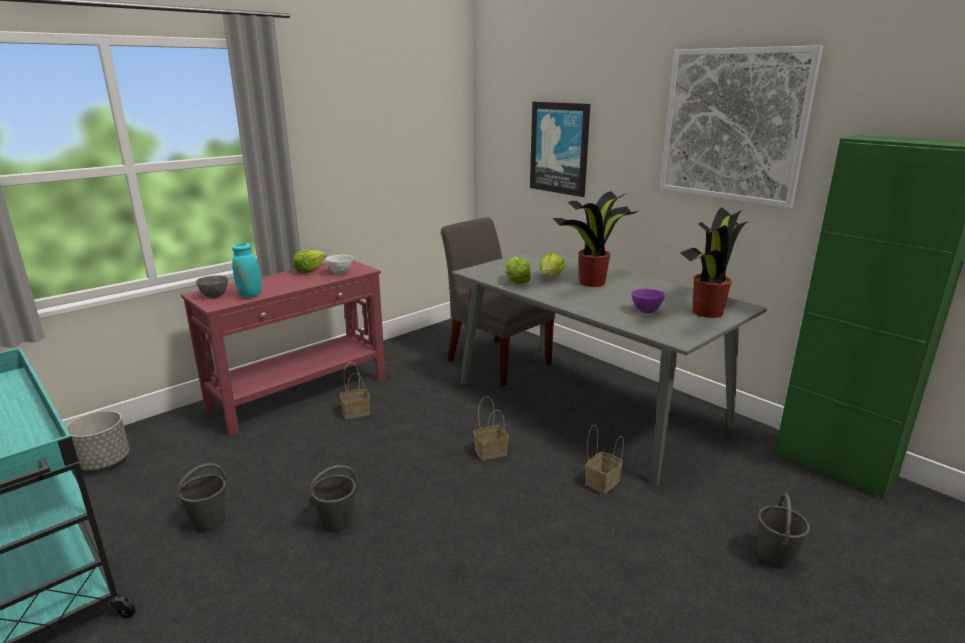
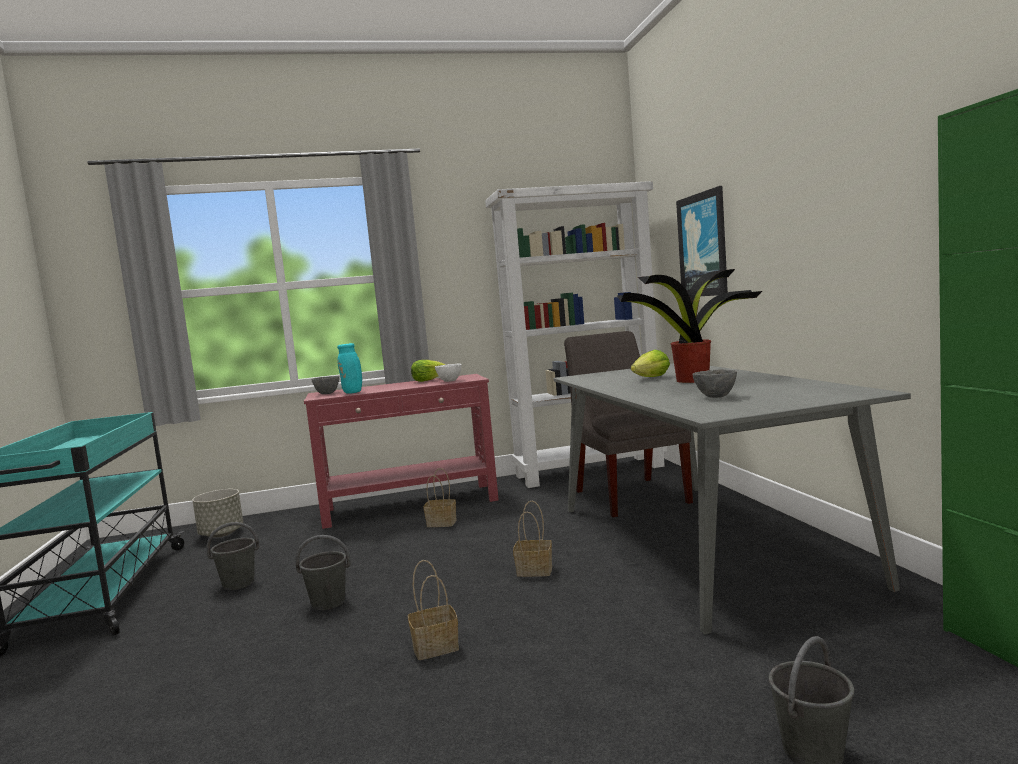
camera: 30 degrees right, 15 degrees down
lettuce [505,257,531,284] -> none
basket [585,425,624,494] -> basket moved to [408,560,459,660]
purple bowl [631,288,665,313] -> grey bowl [692,369,737,398]
picture [660,45,823,208] -> none
potted plant [680,207,748,318] -> none
none -> white bookcase [485,181,667,488]

